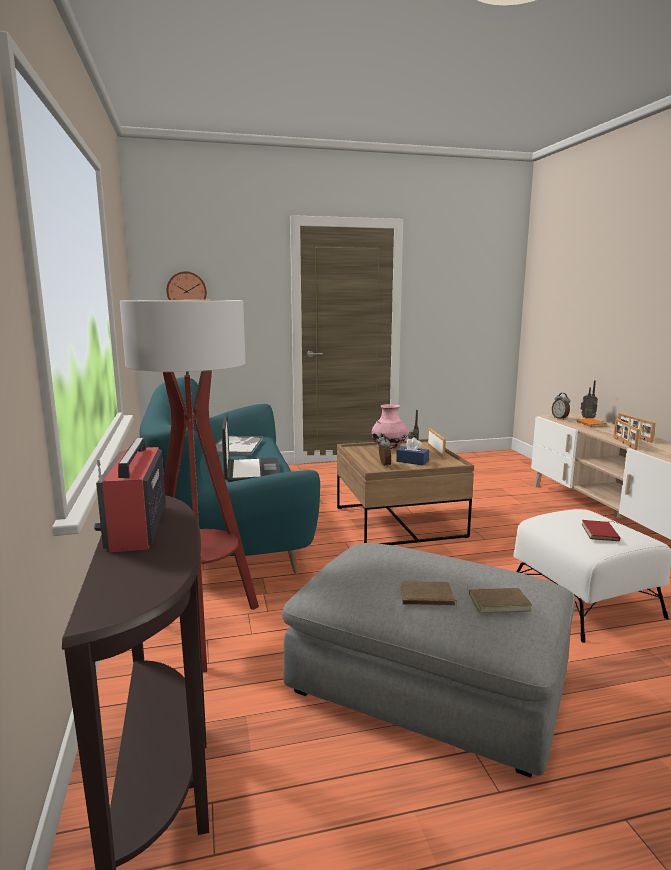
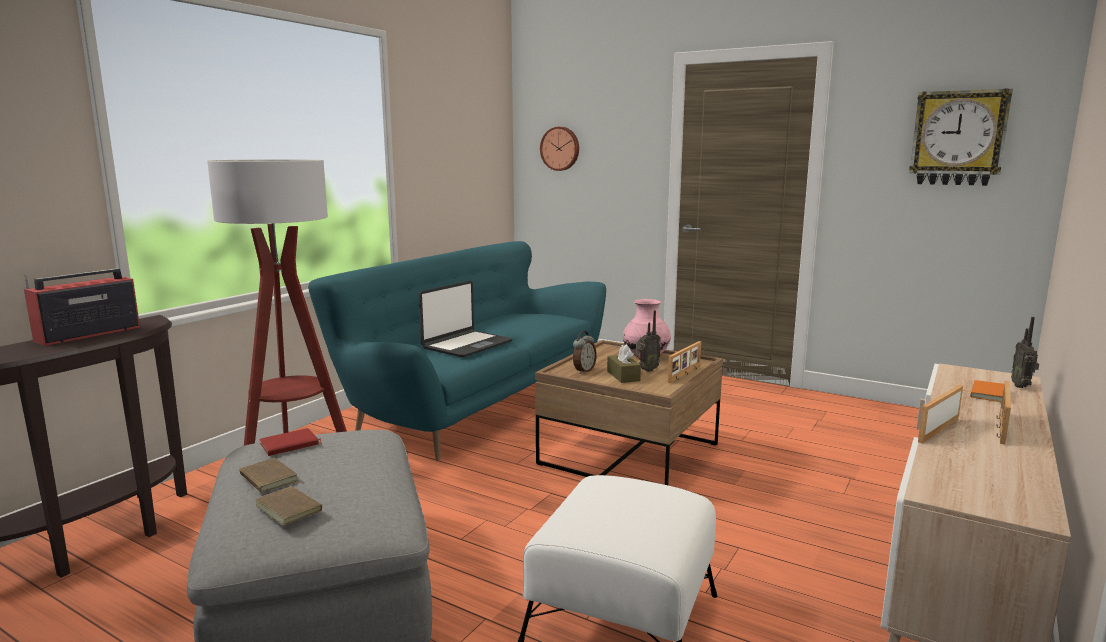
camera: 45 degrees right, 0 degrees up
tray [216,436,263,456] -> none
blue tissue box [396,437,429,466] -> brown tissue box [607,344,641,383]
alarm clock [552,393,570,420] -> none
red book [582,520,621,541] -> red book moved to [259,428,322,456]
none -> wall clock [909,89,1013,186]

